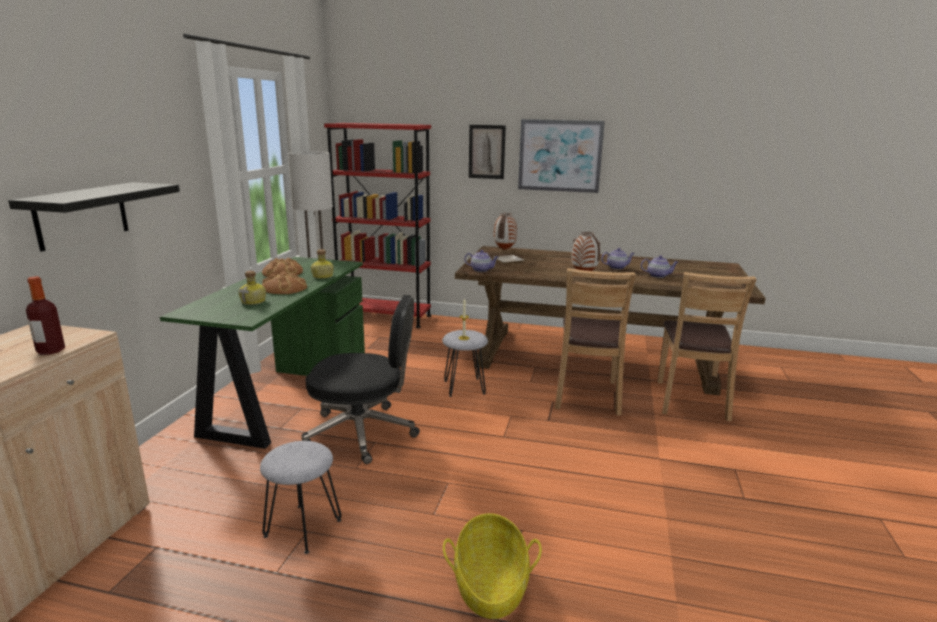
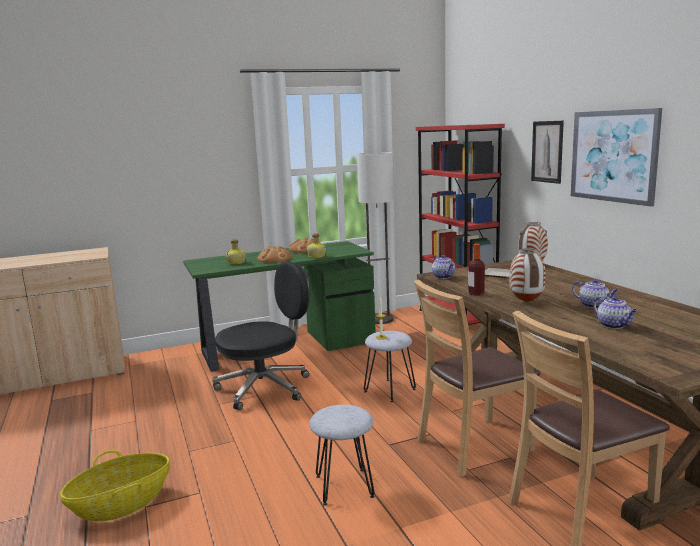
camera: 55 degrees right, 5 degrees down
black shelf [8,182,180,252] -> none
bottle [26,276,65,355] -> bottle moved to [468,244,485,296]
grey stool [260,441,342,554] -> grey stool moved to [309,405,375,506]
black office chair [301,295,420,464] -> black office chair turned 90 degrees counterclockwise [212,261,310,410]

